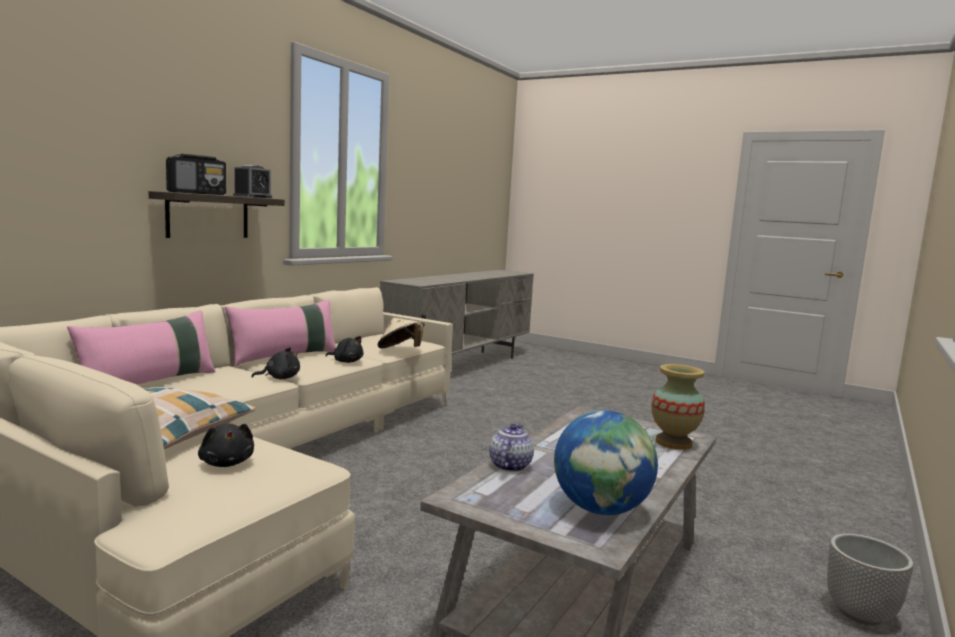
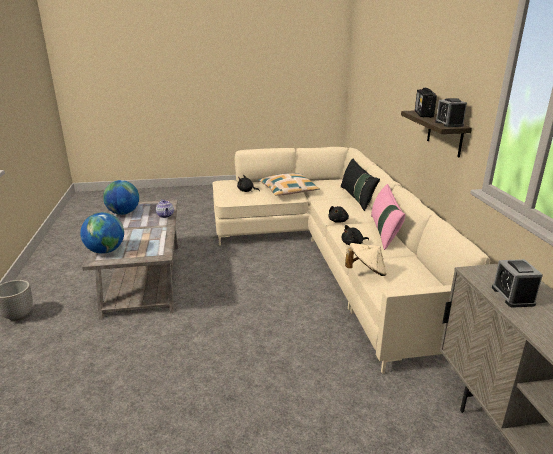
camera: 140 degrees right, 15 degrees up
pink pillow [67,310,216,384] -> black pillow [341,159,380,211]
vase [651,364,705,450] -> globe [80,212,124,254]
none -> alarm clock [492,259,543,308]

